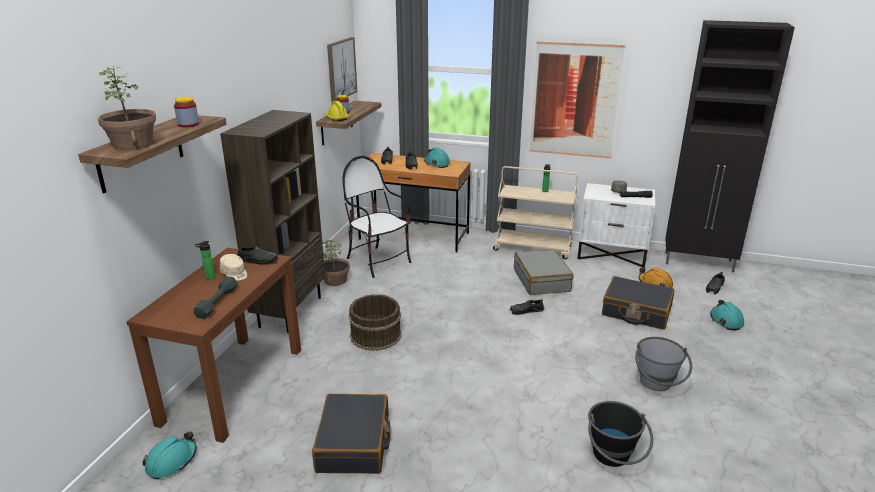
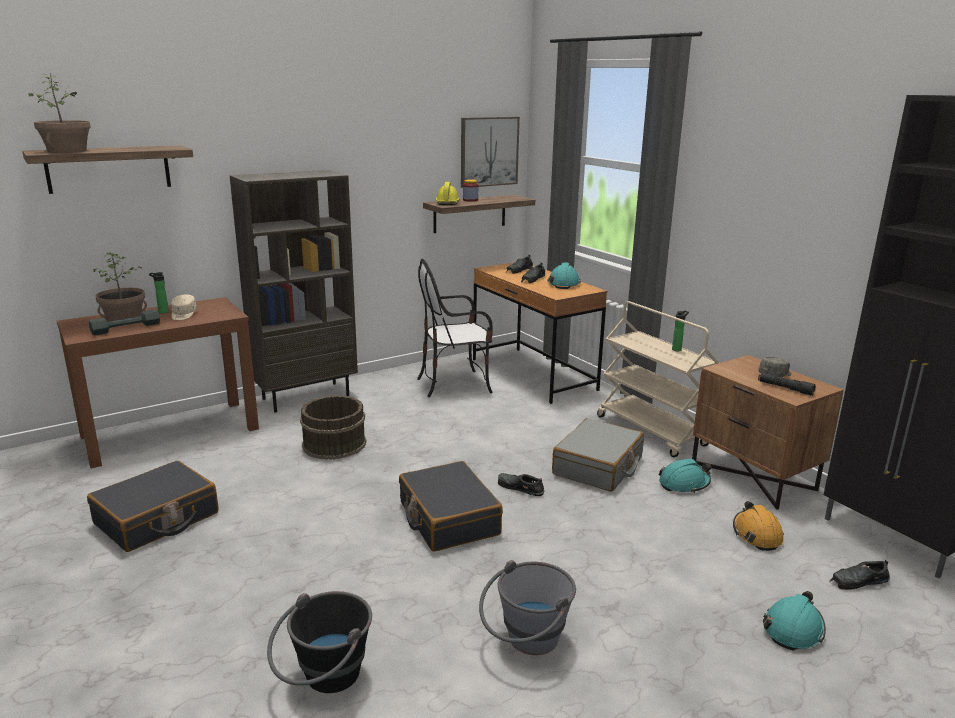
camera: 40 degrees right, 5 degrees down
turquoise hard hat [143,431,197,479] -> turquoise hard hat moved to [659,459,711,493]
jar [174,97,199,127] -> none
black shoe [237,245,278,265] -> none
potted plant [322,240,350,286] -> potted plant moved to [93,252,147,322]
chair [343,156,411,278] -> chair turned 105 degrees counterclockwise [417,259,493,397]
picture [530,41,626,159] -> none
white nightstand [577,183,655,268] -> brown nightstand [692,355,844,510]
black suitcase [602,276,675,330] -> black suitcase moved to [399,461,503,552]

